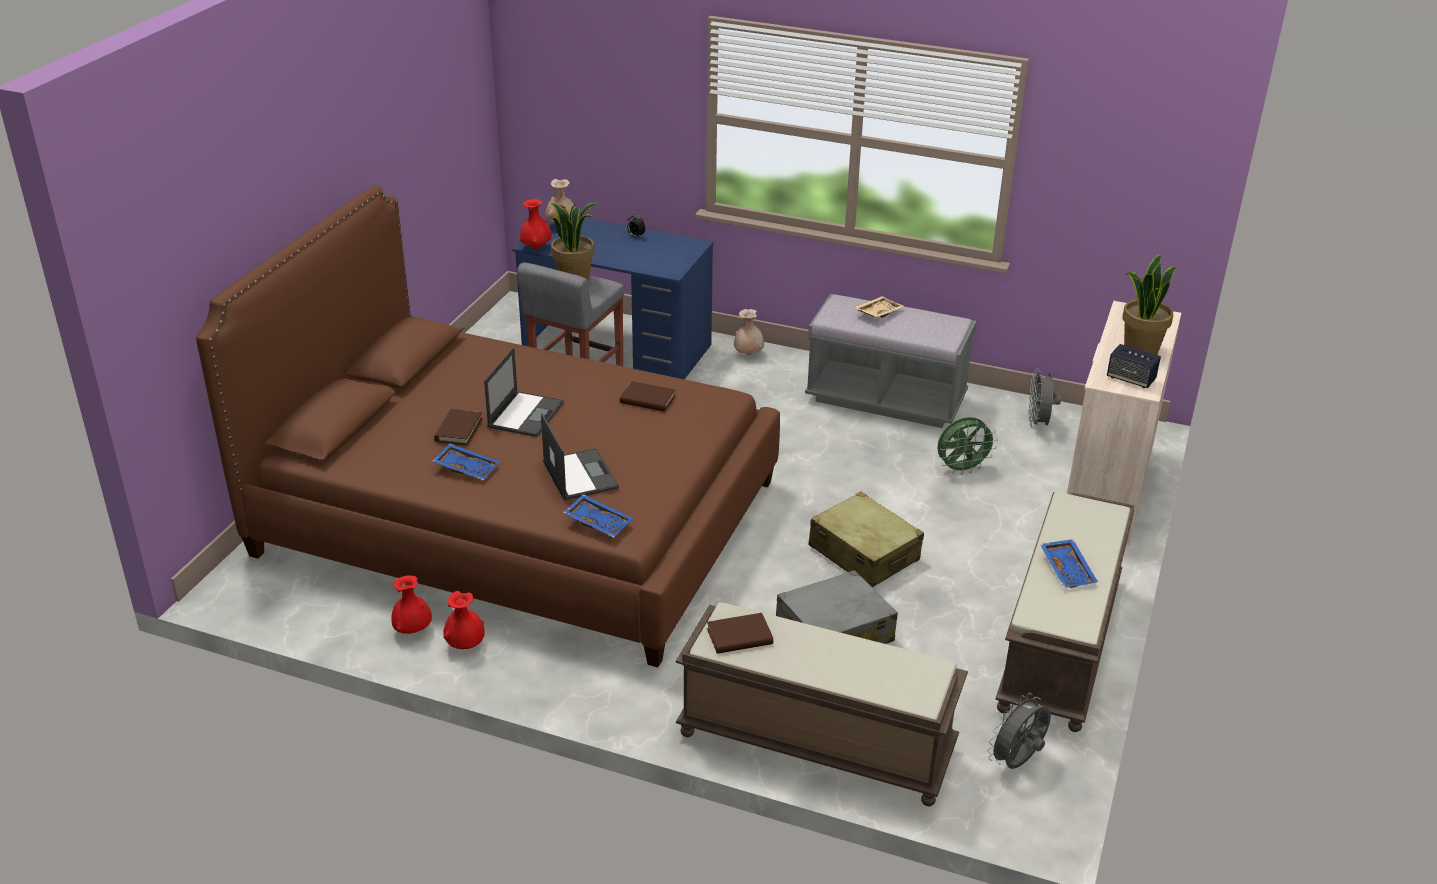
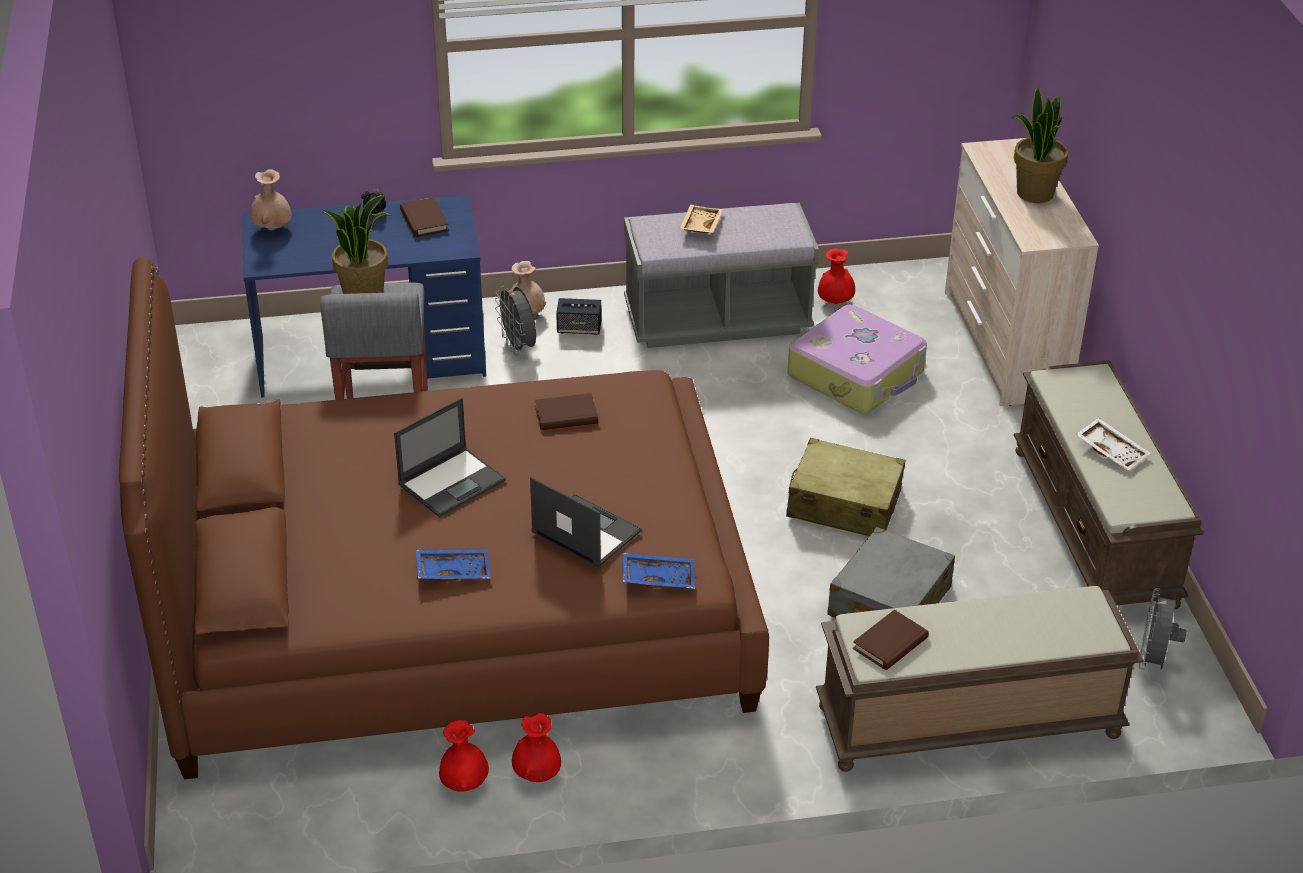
camera: 30 degrees left, 5 degrees up
brown book [434,409,482,445] -> brown book moved to [400,197,449,237]
laptop [484,348,564,437] -> laptop turned 60 degrees clockwise [394,398,506,517]
red vase [520,199,552,249] -> red vase moved to [818,248,855,304]
green fan [937,417,998,475] -> suitcase [787,305,927,413]
grey fan [1028,369,1061,429] -> grey fan moved to [495,286,539,355]
blue tray [1040,539,1098,588] -> white tray [1076,418,1150,471]
speaker [1107,344,1161,388] -> speaker moved to [556,298,602,335]

